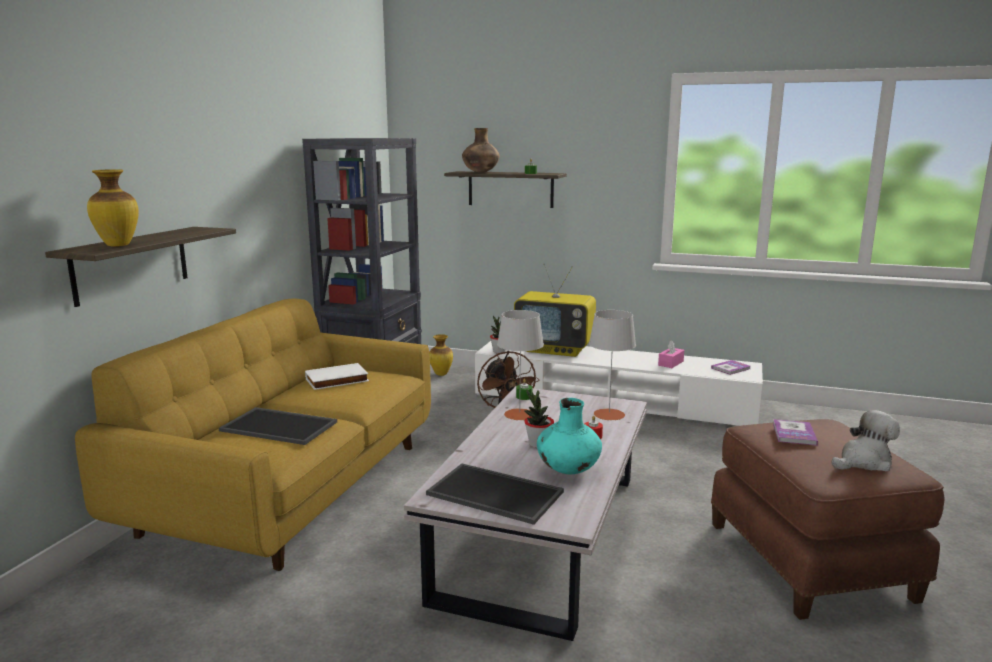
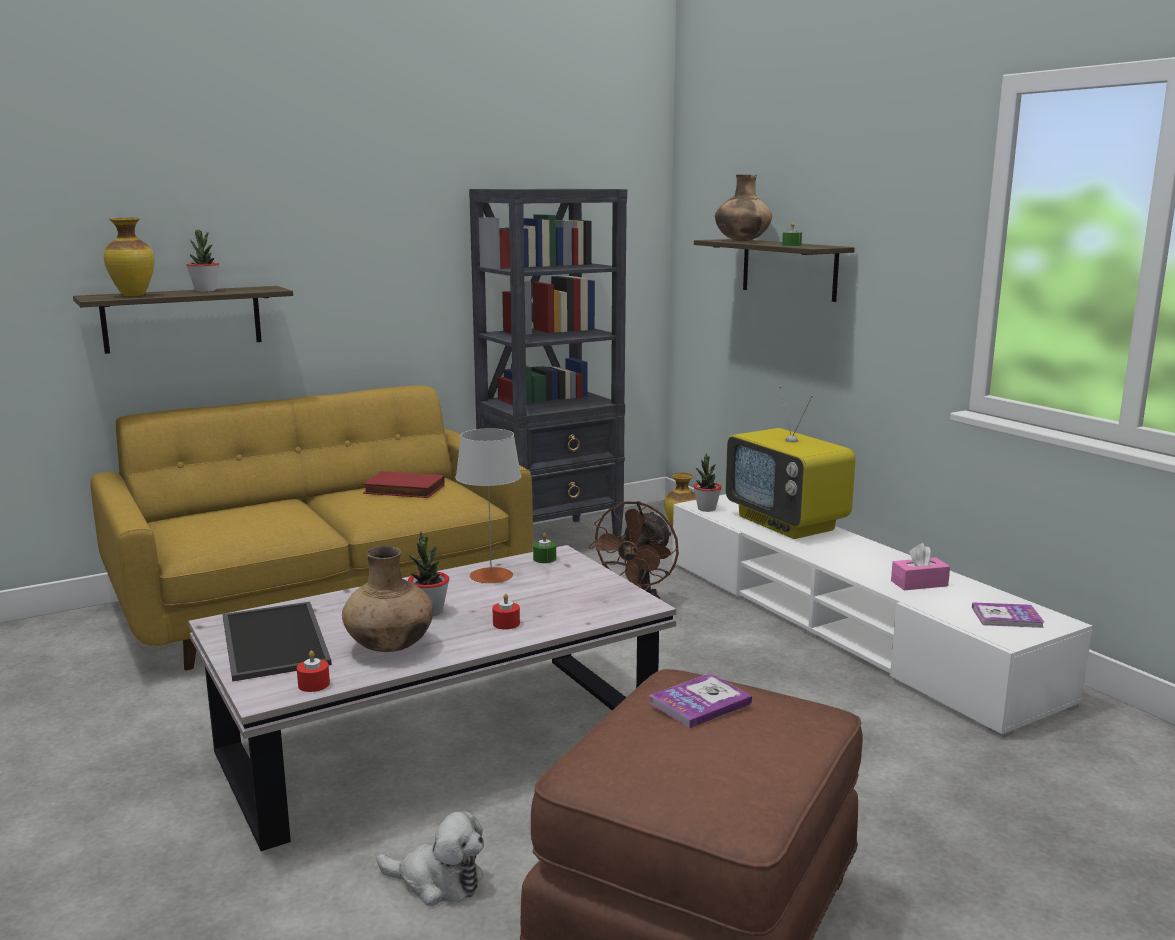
camera: 40 degrees right, 0 degrees up
tray [219,407,337,445] -> none
white book [305,363,369,390] -> red book [363,471,445,498]
turquoise vase [537,398,602,474] -> brown vase [342,546,434,652]
grey table lamp [589,310,636,420] -> none
plush toy [831,410,900,471] -> plush toy moved to [376,811,484,906]
none -> potted plant [186,230,219,292]
none -> red candle [297,651,330,692]

